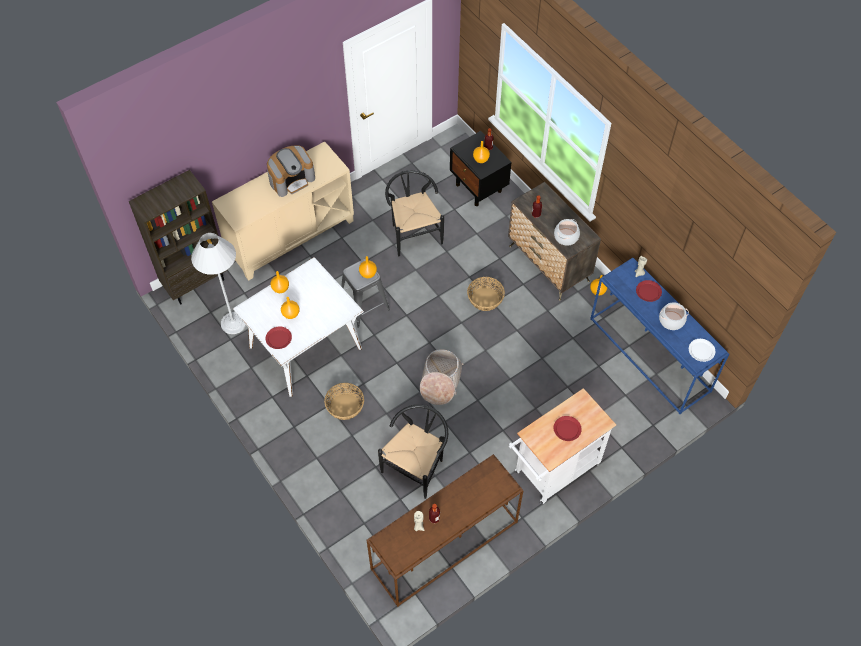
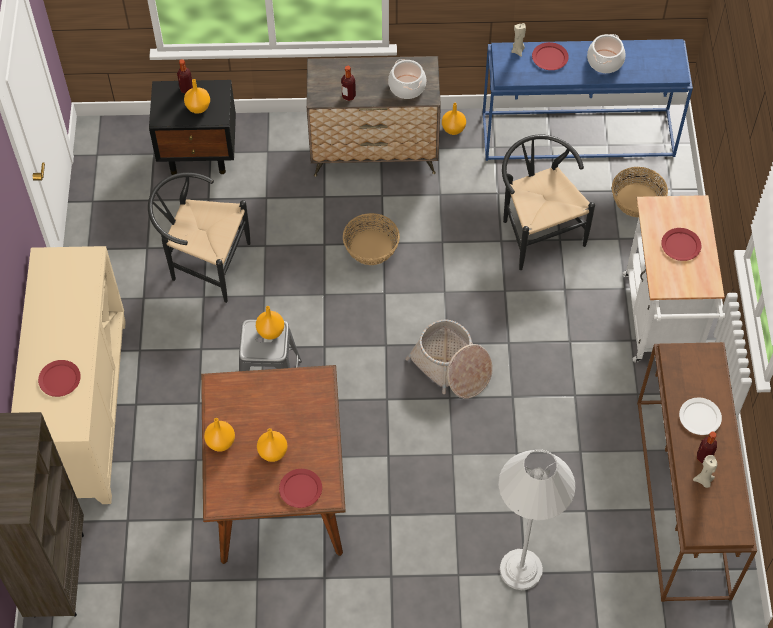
camera: 55 degrees left, 0 degrees up
white floor lamp [191,233,246,334] -> white floor lamp moved to [498,449,576,590]
white dining table [233,257,364,397] -> brown dining table [201,365,346,564]
coffee machine [267,145,315,197] -> none
basket [324,383,364,420] -> basket moved to [612,167,668,217]
black chair [378,404,448,499] -> black chair moved to [502,135,595,270]
white plate [689,339,715,362] -> white plate moved to [679,398,722,435]
none -> red plate [38,360,81,397]

